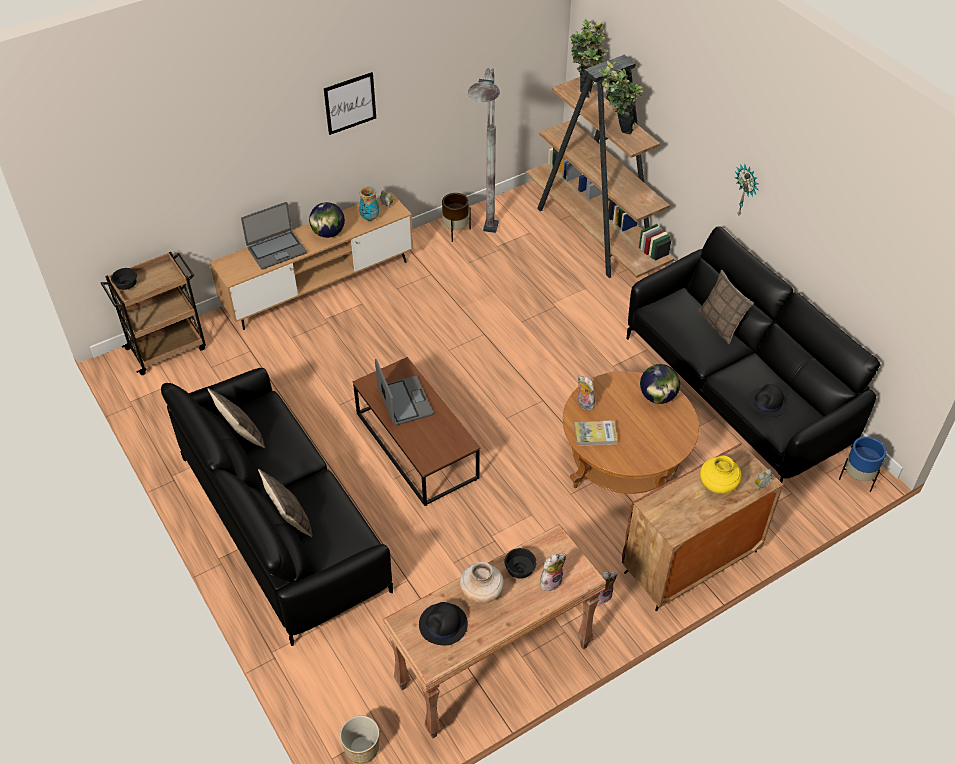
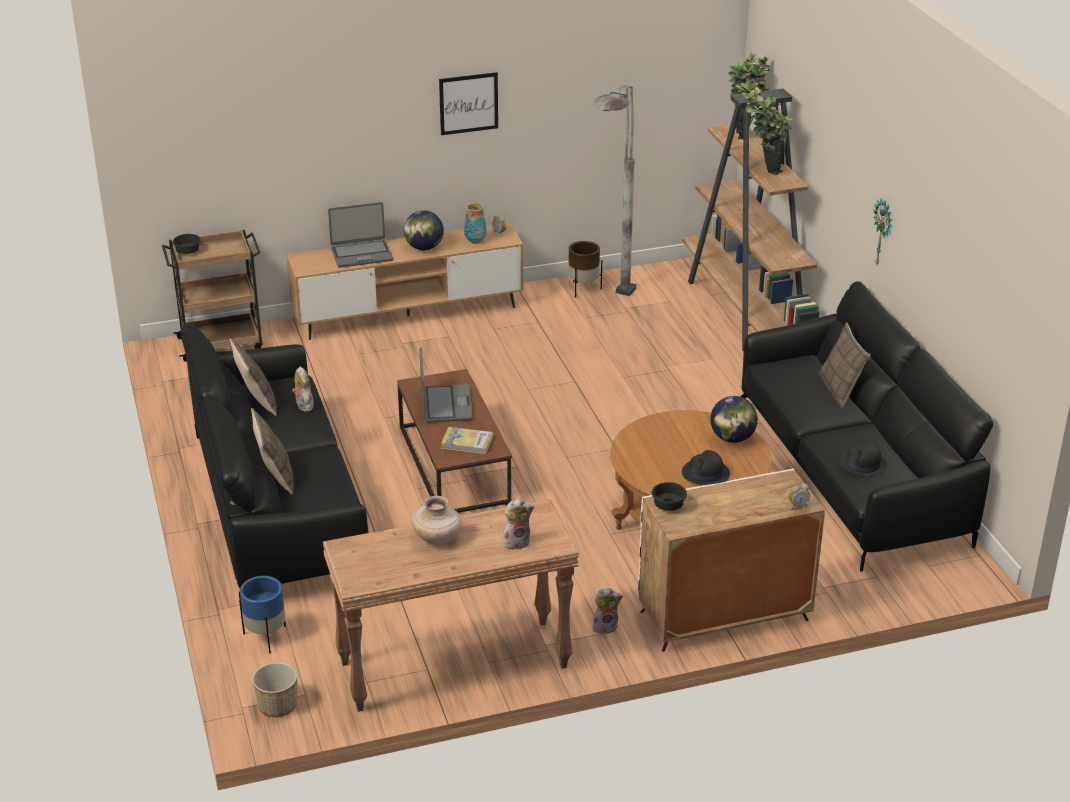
camera: 15 degrees right, 15 degrees down
black hat [419,602,468,646] -> black hat moved to [682,450,730,486]
black bowl [504,548,537,579] -> black bowl moved to [652,482,687,511]
book [574,420,618,446] -> book moved to [441,427,493,454]
plush toy [578,376,595,411] -> plush toy moved to [292,367,314,411]
brown cabinet [622,443,783,611] -> white cabinet [638,468,825,652]
yellow vase [700,456,742,494] -> none
blue planter [839,436,886,492] -> blue planter moved to [239,576,286,653]

